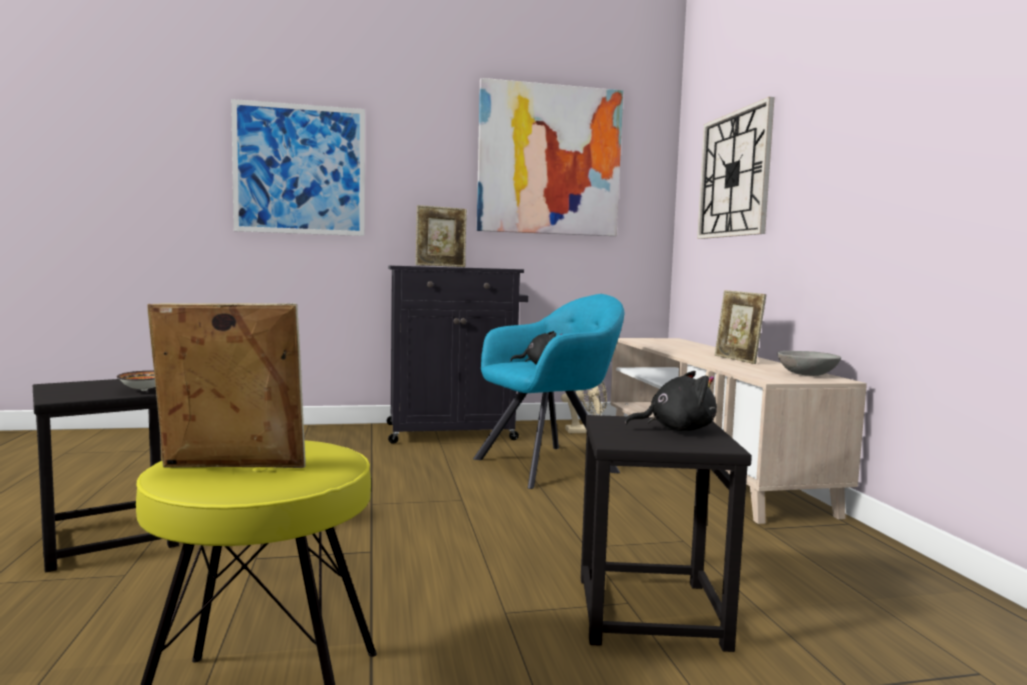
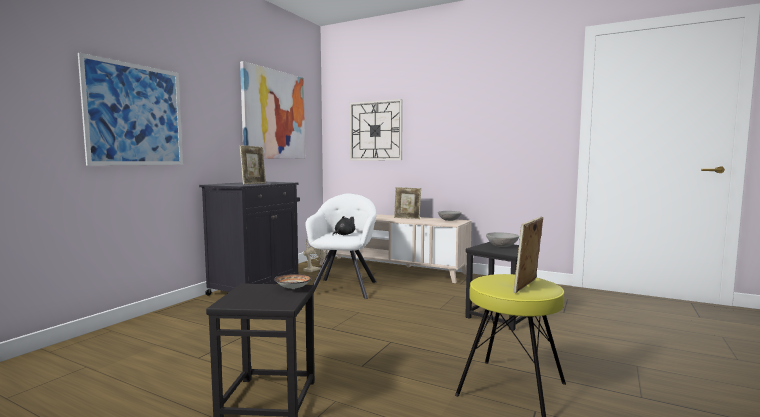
camera: 50 degrees left, 0 degrees up
turquoise armchair [473,294,624,489] -> white armchair [306,193,377,299]
black plush toy [625,371,717,431] -> grey bowl [486,232,519,247]

